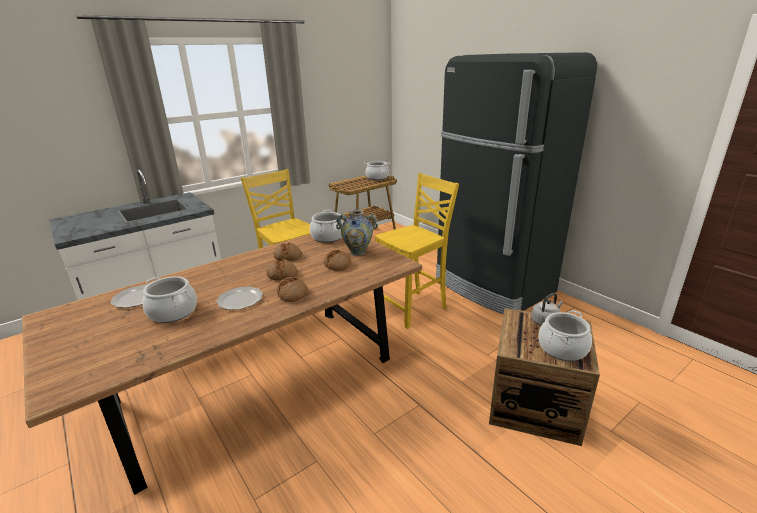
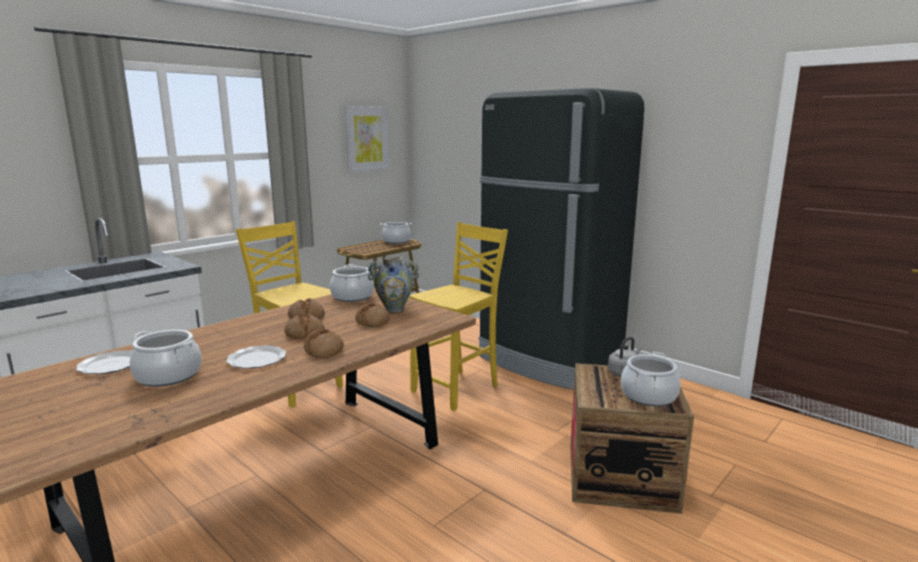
camera: 10 degrees left, 10 degrees down
none -> picture [344,106,389,172]

